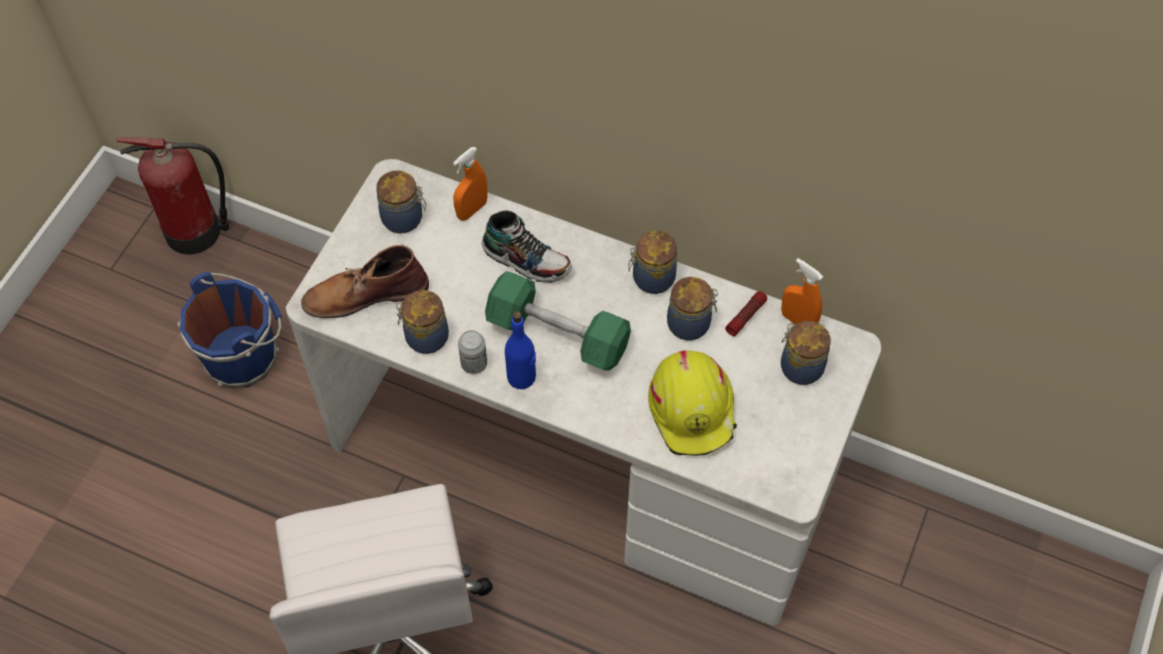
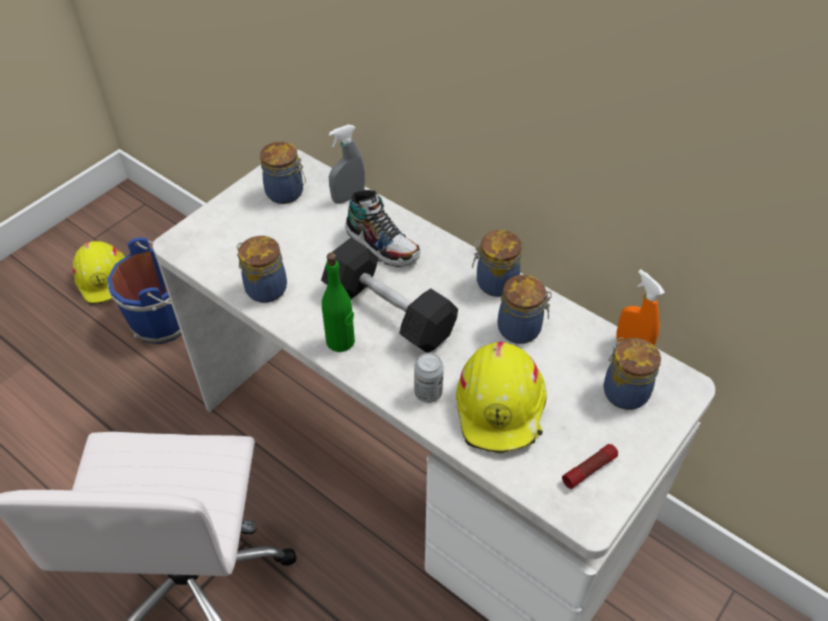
camera: 15 degrees right, 10 degrees down
fire extinguisher [117,137,229,255] -> none
brown boot [301,245,429,318] -> none
orange spray bottle [453,147,488,221] -> grey spray bottle [329,125,365,204]
can [458,330,487,374] -> can moved to [414,353,444,403]
green dumbbell [485,271,631,371] -> black dumbbell [321,238,458,353]
blue bottle [505,311,536,389] -> green bottle [322,252,355,352]
flashlight [725,291,767,336] -> flashlight moved to [562,444,618,489]
none -> yellow hard hat [72,241,125,305]

